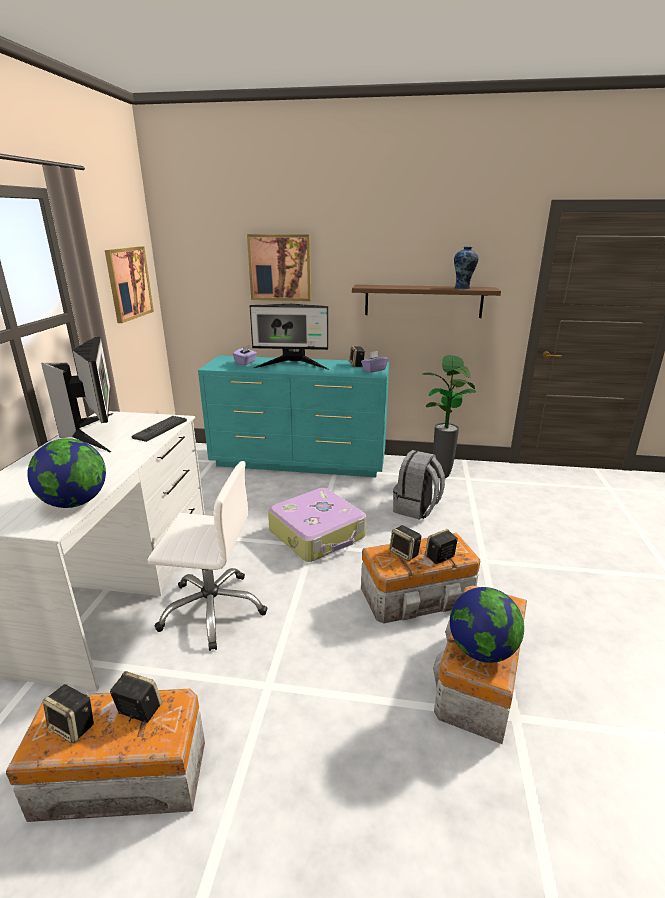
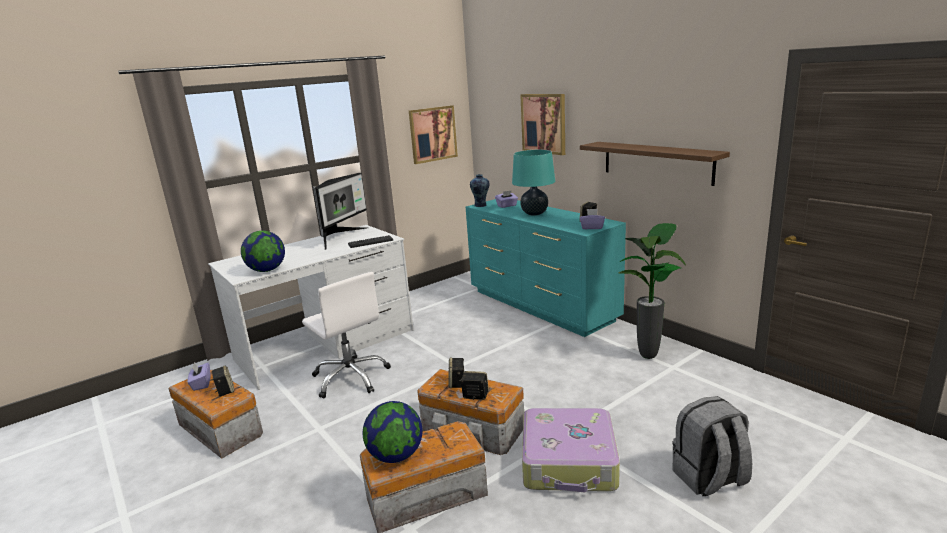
camera: 45 degrees right, 5 degrees down
speaker [43,684,94,743] -> purple tissue box [187,362,211,391]
monitor [250,304,330,370] -> turquoise table lamp [512,150,555,216]
suitcase [268,488,366,562] -> suitcase moved to [522,408,620,492]
grey backpack [393,450,445,520] -> grey backpack moved to [672,396,752,496]
vase [454,246,479,289] -> vase moved to [470,174,489,207]

